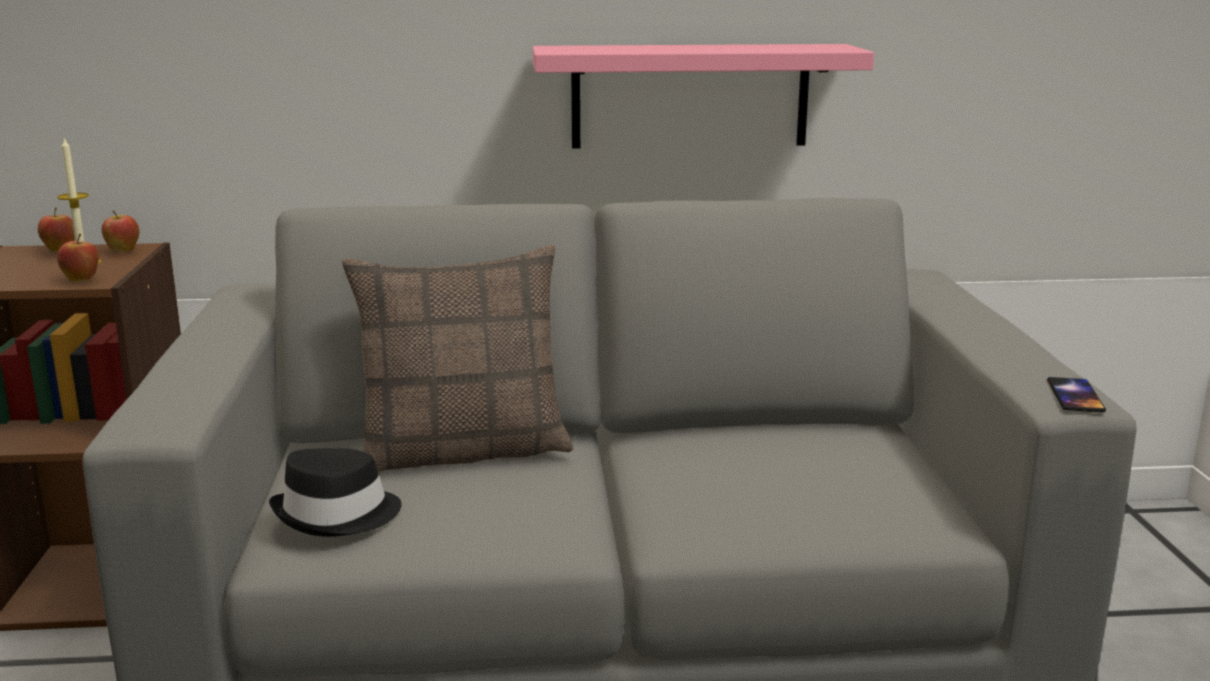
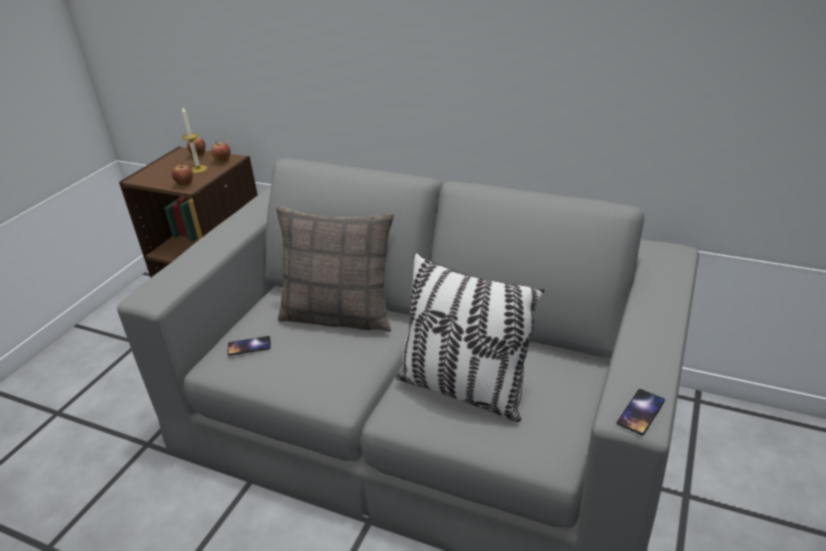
camera: 30 degrees right, 15 degrees up
black hat [269,448,402,537] -> phone [227,336,271,356]
pink shelf [533,44,874,148] -> none
none -> pillow [396,253,544,422]

